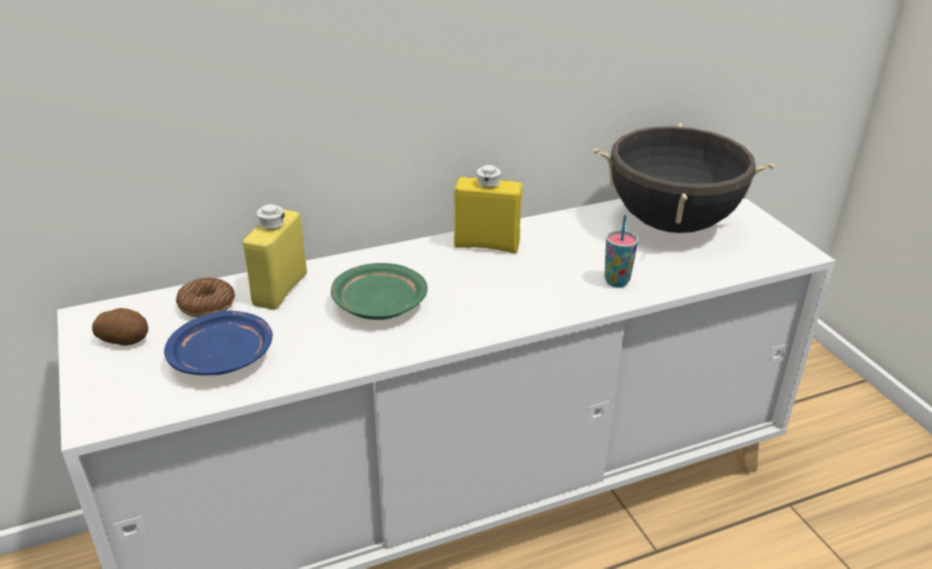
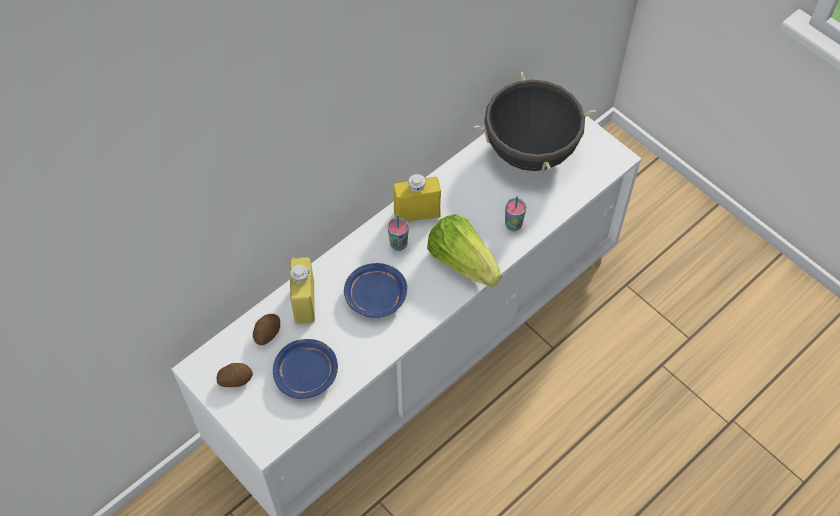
camera: 20 degrees left, 25 degrees up
donut [176,278,235,318] -> potato [253,314,280,345]
green plate [331,263,428,320] -> blue plate [344,263,407,318]
none -> cup [387,216,409,251]
none -> lettuce [427,214,501,287]

